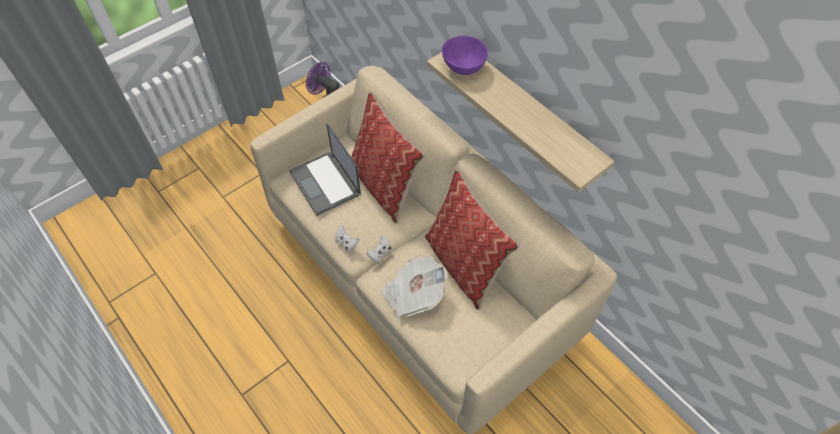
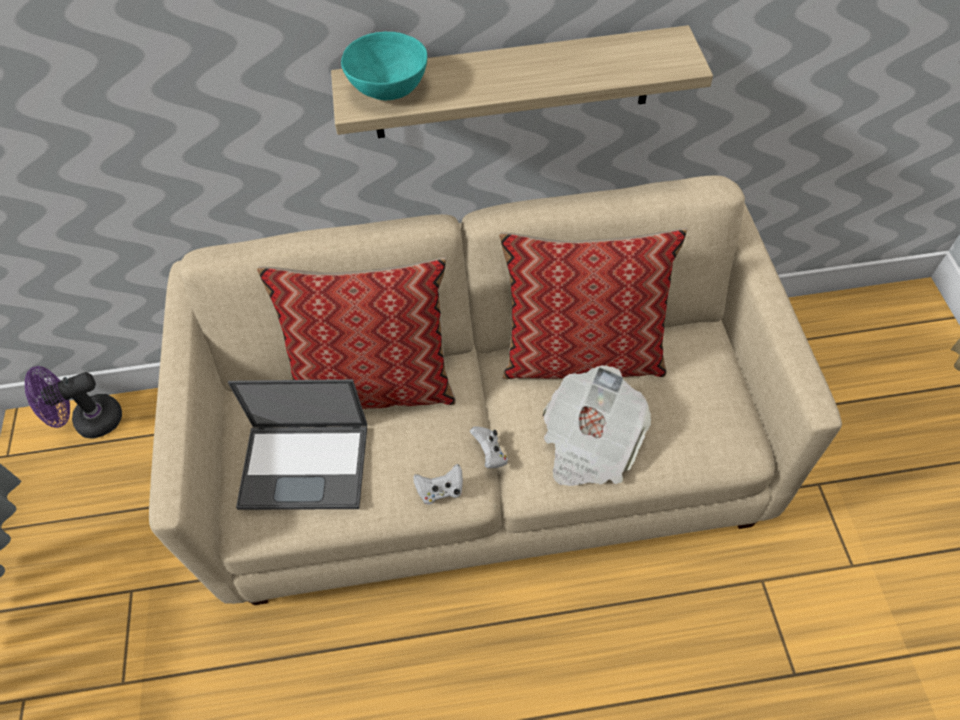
camera: 55 degrees left, 0 degrees up
purple bowl [442,35,488,75] -> turquoise bowl [341,32,427,100]

